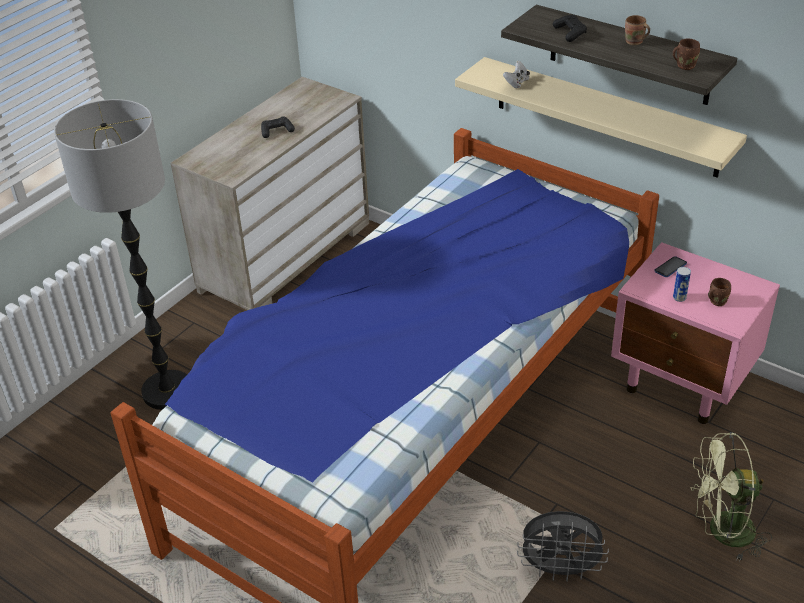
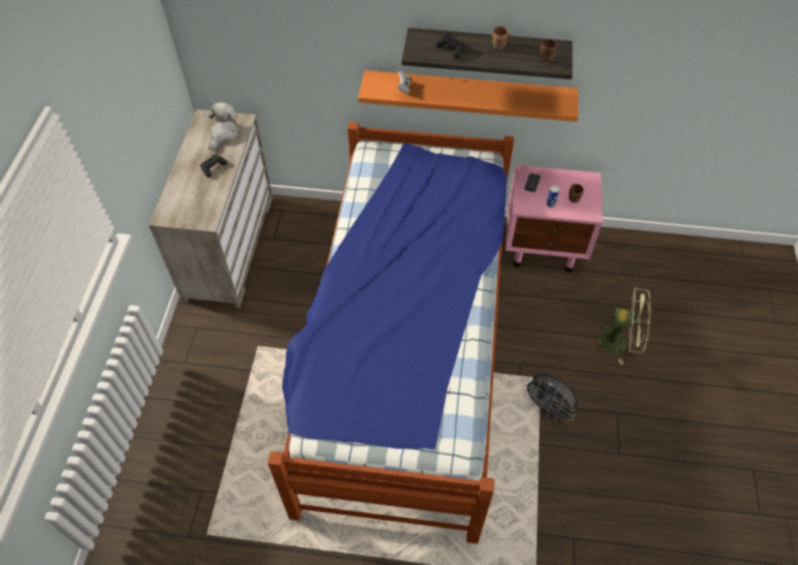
camera: 30 degrees left, 15 degrees up
floor lamp [54,99,187,410] -> none
beige shelf [455,57,747,178] -> orange shelf [358,70,578,122]
grey fan [517,511,609,581] -> grey fan turned 60 degrees clockwise [522,373,578,423]
green fan [690,432,772,562] -> green fan turned 135 degrees counterclockwise [590,287,651,365]
none -> plush toy [208,102,238,150]

